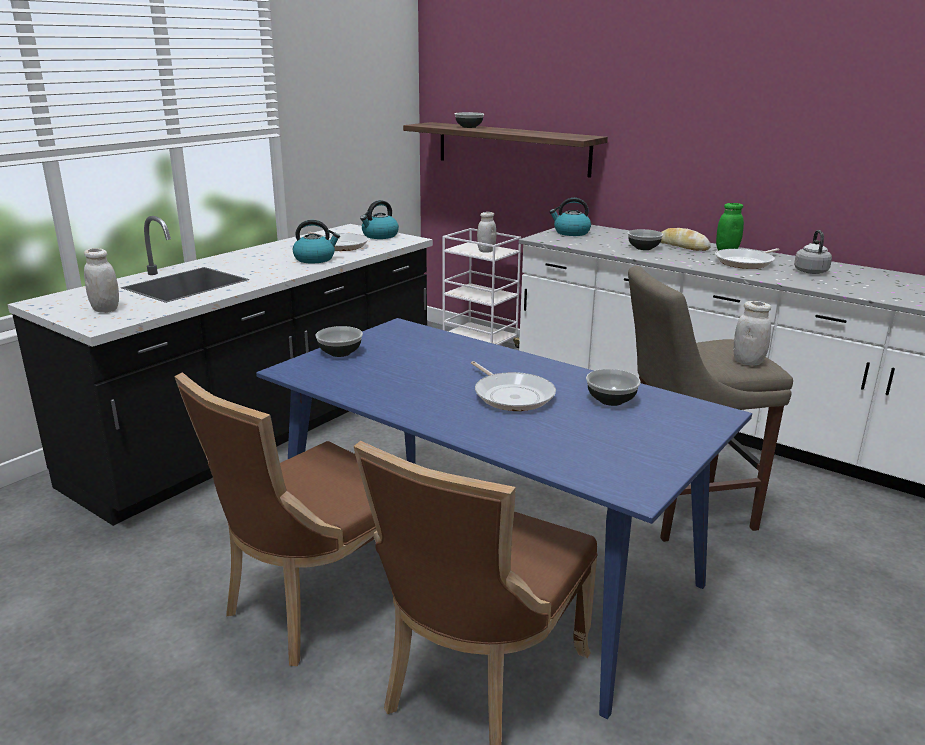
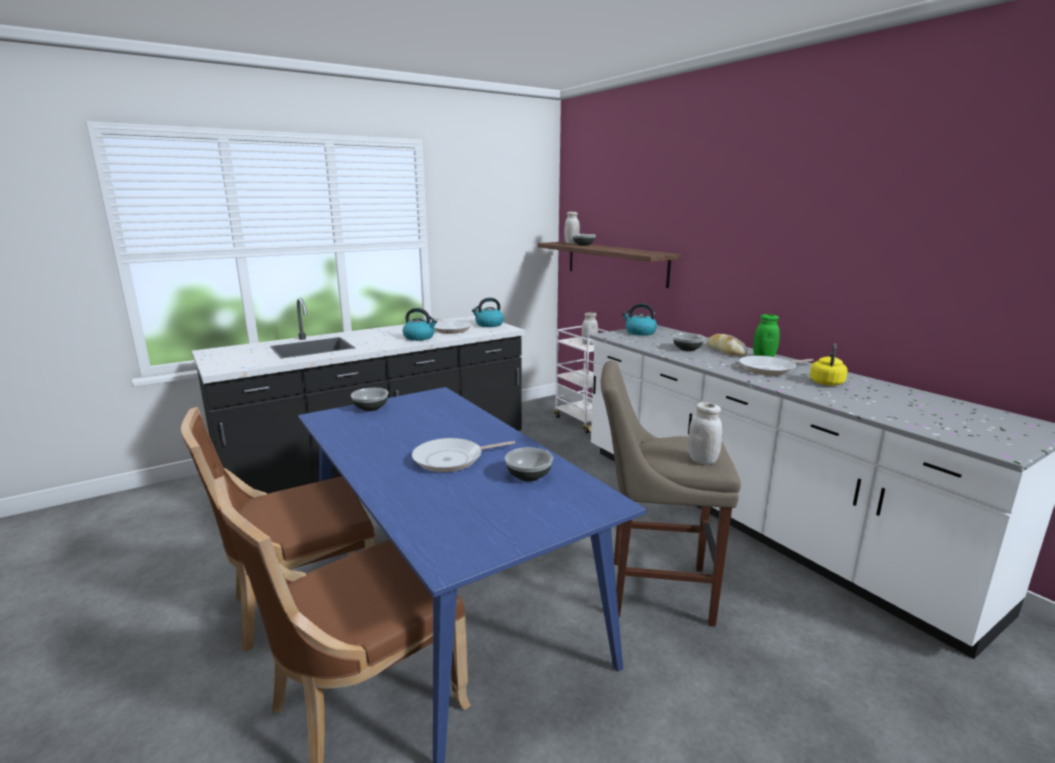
camera: 20 degrees right, 5 degrees down
white jar [84,248,119,312] -> white jar moved to [564,212,580,244]
frying pan [471,361,556,411] -> frying pan turned 75 degrees clockwise [412,438,515,472]
grey kettle [794,230,832,274] -> yellow kettle [810,343,848,385]

